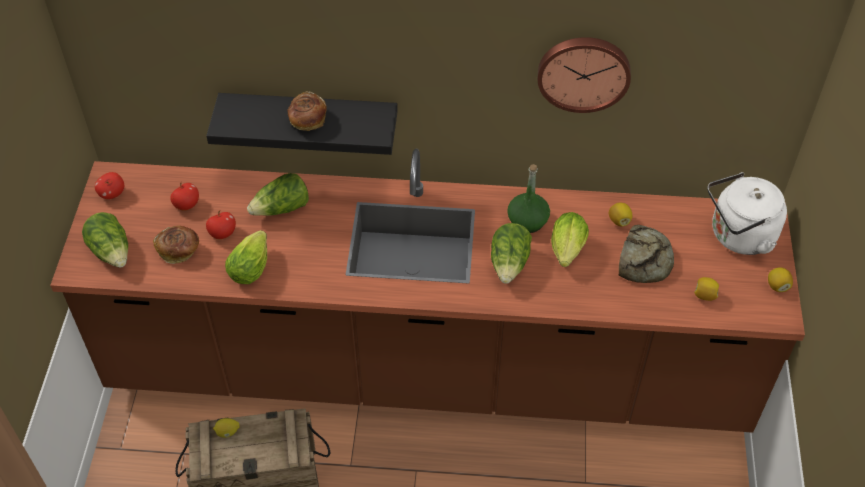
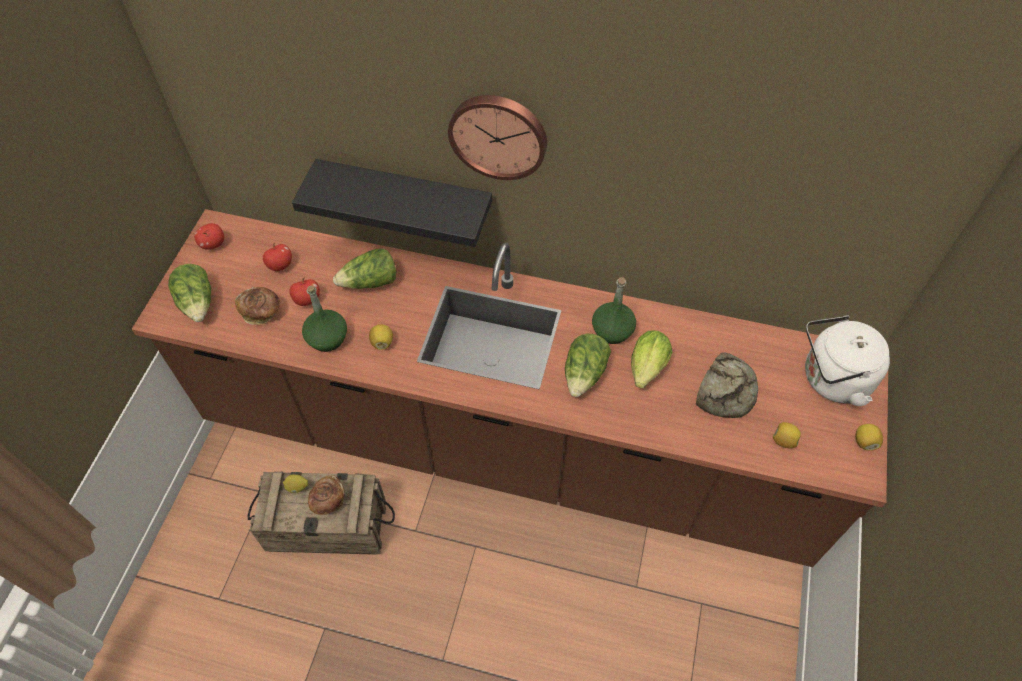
camera: 10 degrees right, 5 degrees up
lettuce [225,230,267,284] -> green bottle [302,285,347,352]
bread [288,91,327,131] -> bread moved to [308,475,345,515]
wall clock [538,37,631,113] -> wall clock moved to [448,95,547,180]
lemon [609,202,632,227] -> lemon moved to [369,325,393,350]

